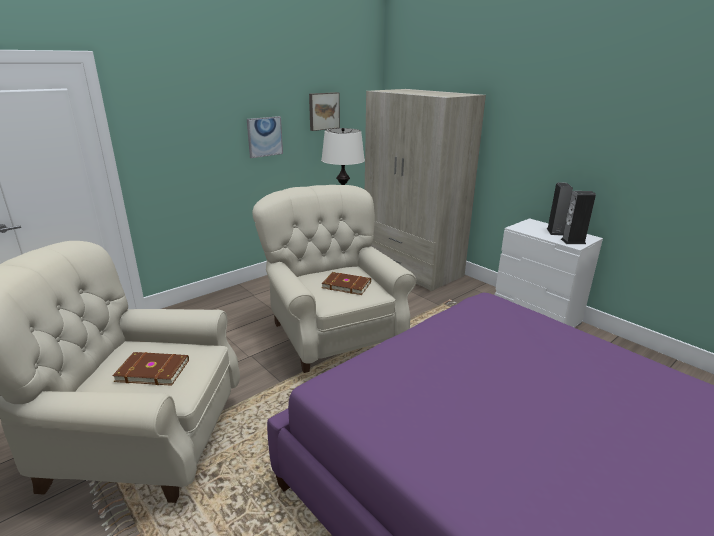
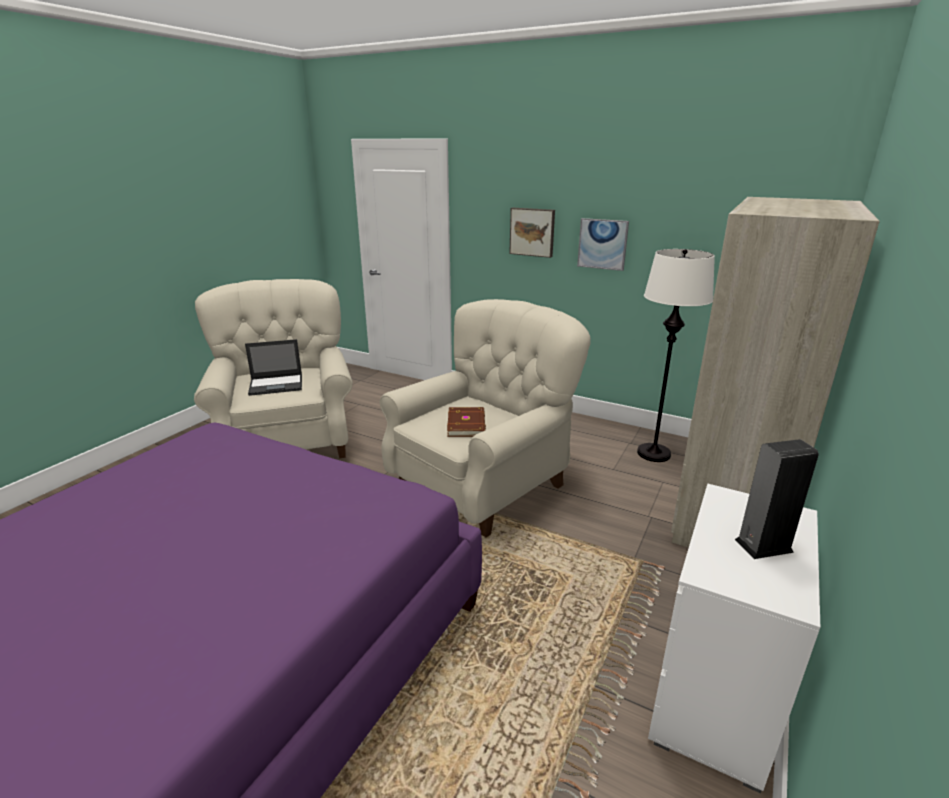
camera: 70 degrees right, 0 degrees up
brown book [112,352,189,386] -> laptop [245,339,302,396]
picture [309,92,340,131] -> picture moved to [509,208,555,258]
speaker [561,191,596,244] -> none

